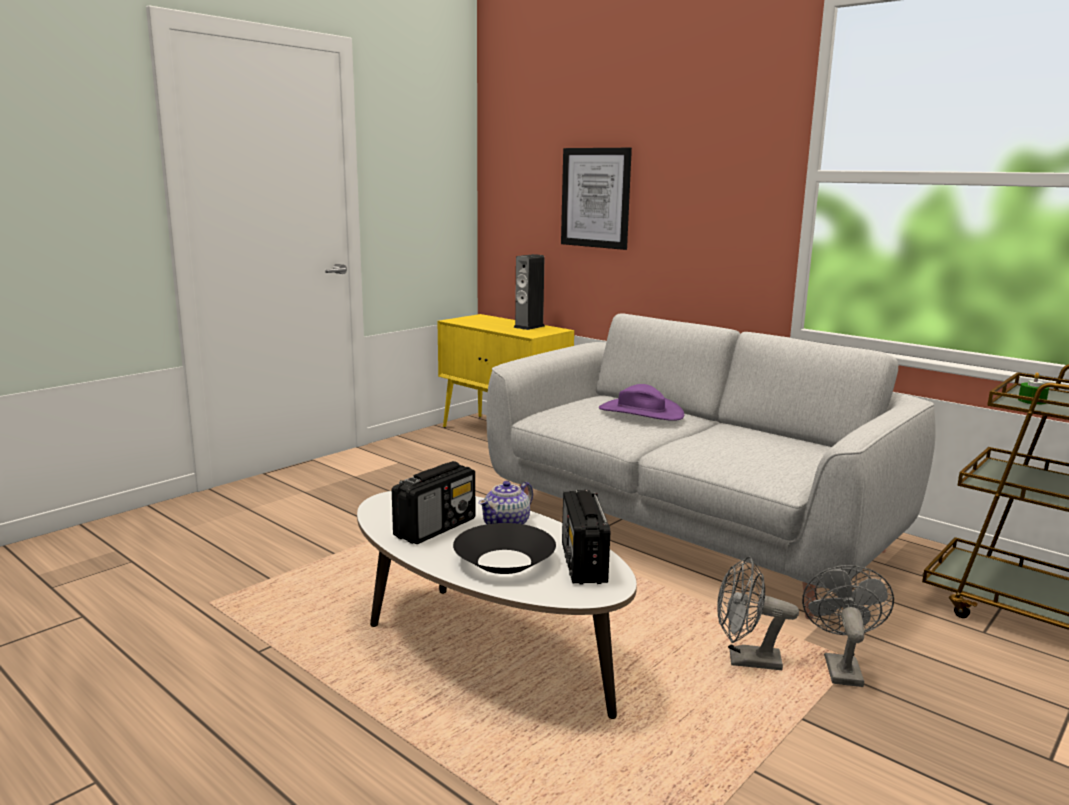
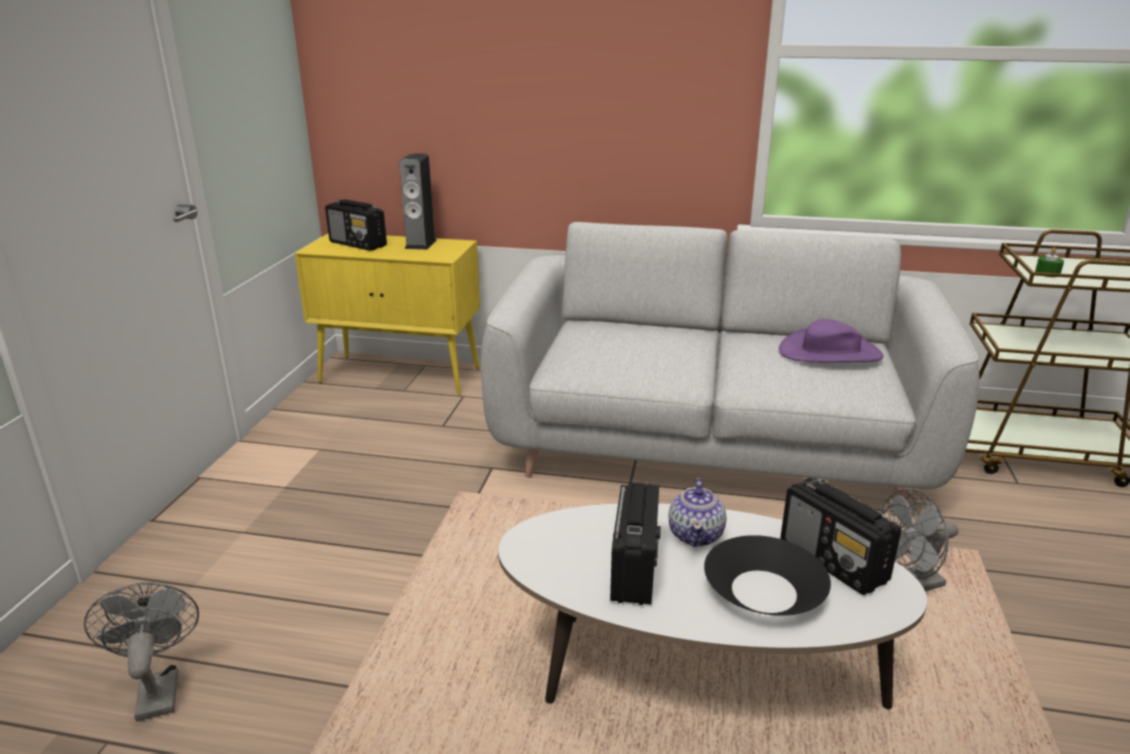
camera: 30 degrees left, 10 degrees up
picture [561,148,632,250] -> none
purple hat [599,384,684,421] -> purple hat moved to [779,319,884,362]
grey fan [802,565,894,687] -> grey fan moved to [84,582,199,721]
none -> radio [325,199,387,251]

